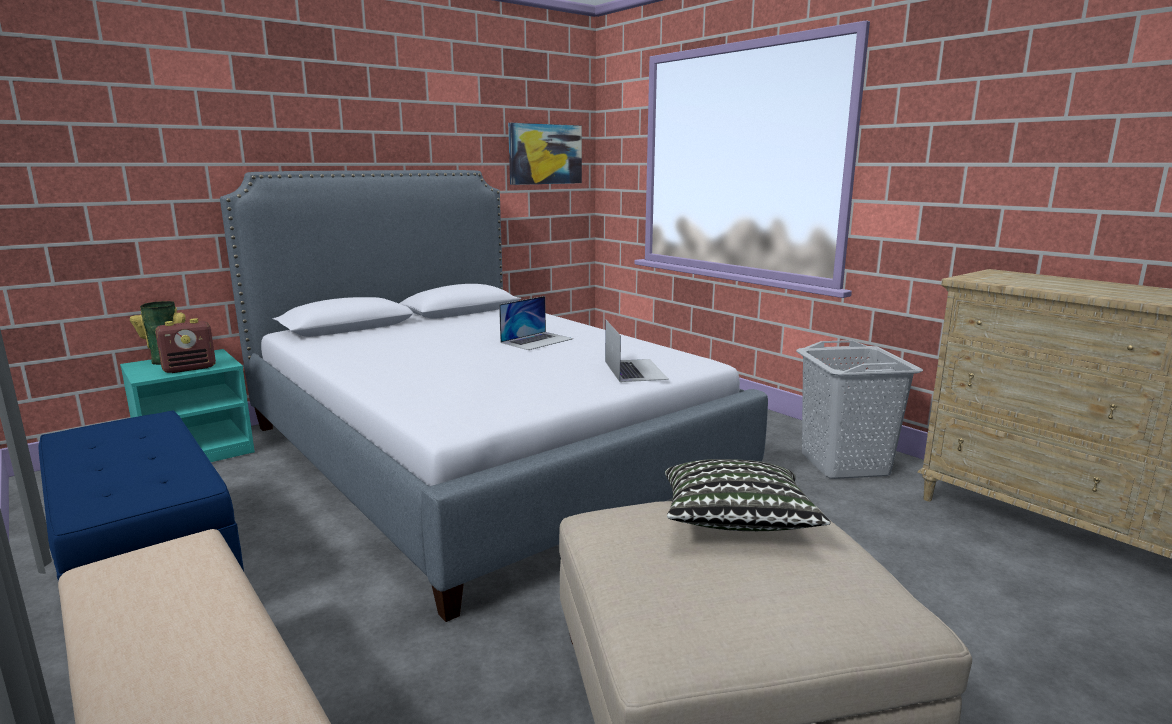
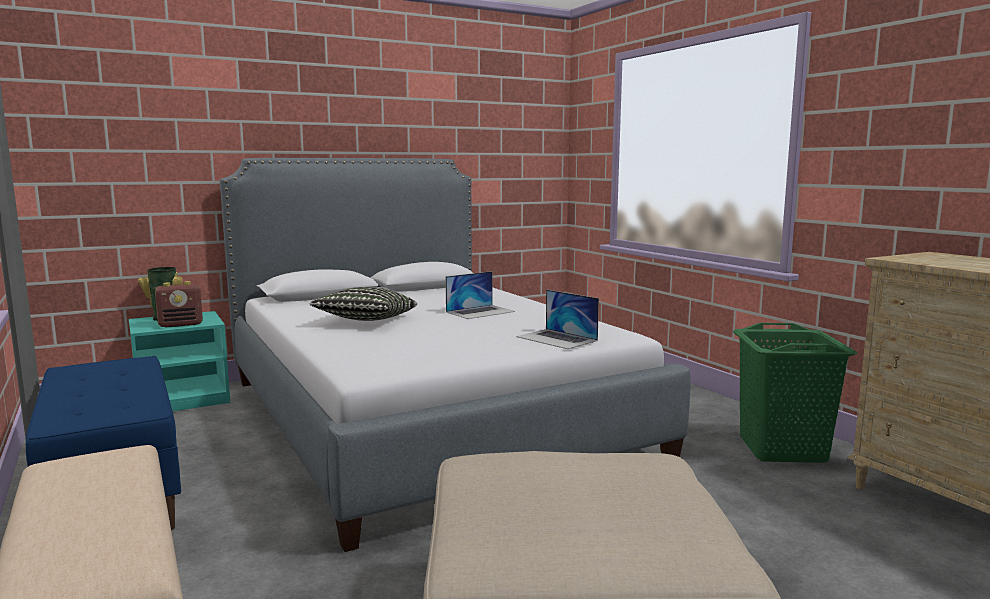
camera: 10 degrees right, 5 degrees down
picture [508,123,582,185] -> none
laptop [605,320,669,382] -> laptop turned 135 degrees clockwise [516,290,599,349]
pillow [665,459,831,531] -> pillow moved to [310,287,417,321]
grey laundry basket [796,340,923,479] -> green laundry basket [733,323,857,463]

